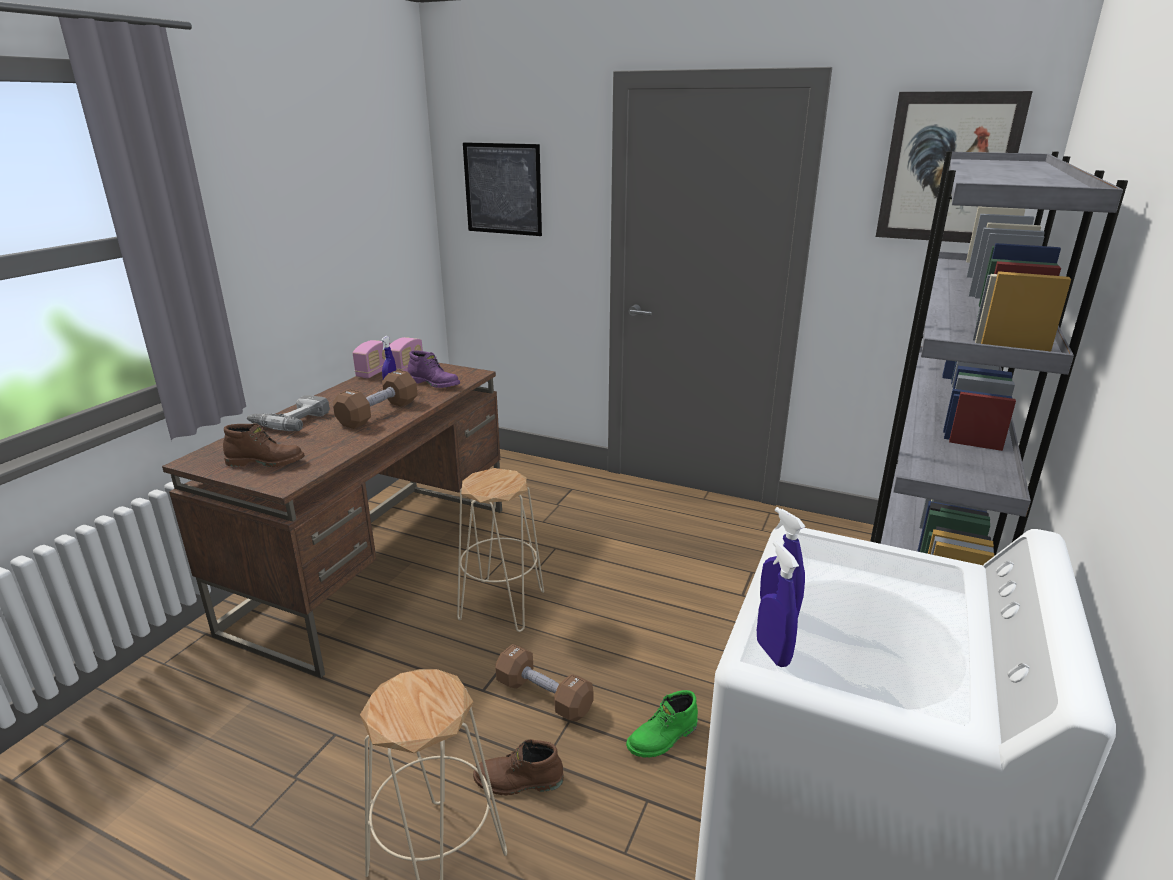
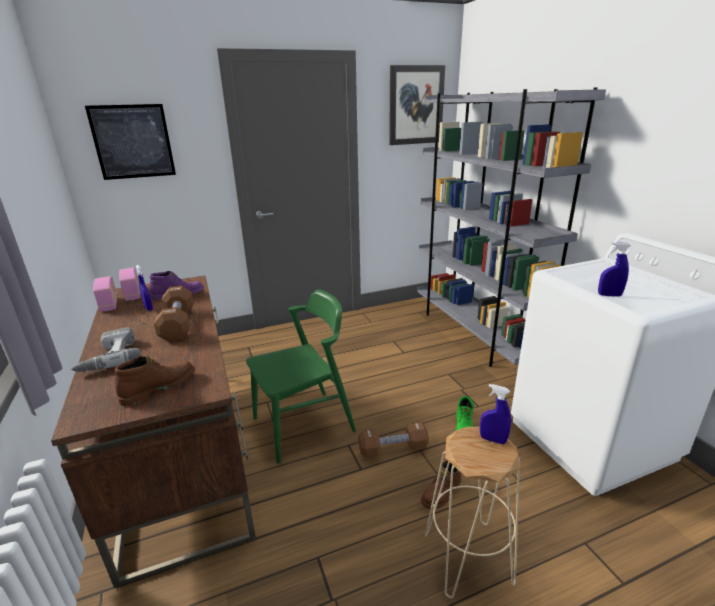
camera: 45 degrees left, 0 degrees up
beige stool [457,468,544,632] -> green chair [246,289,356,463]
blue spray bottle [757,541,799,667] -> blue spray bottle moved to [480,384,511,444]

